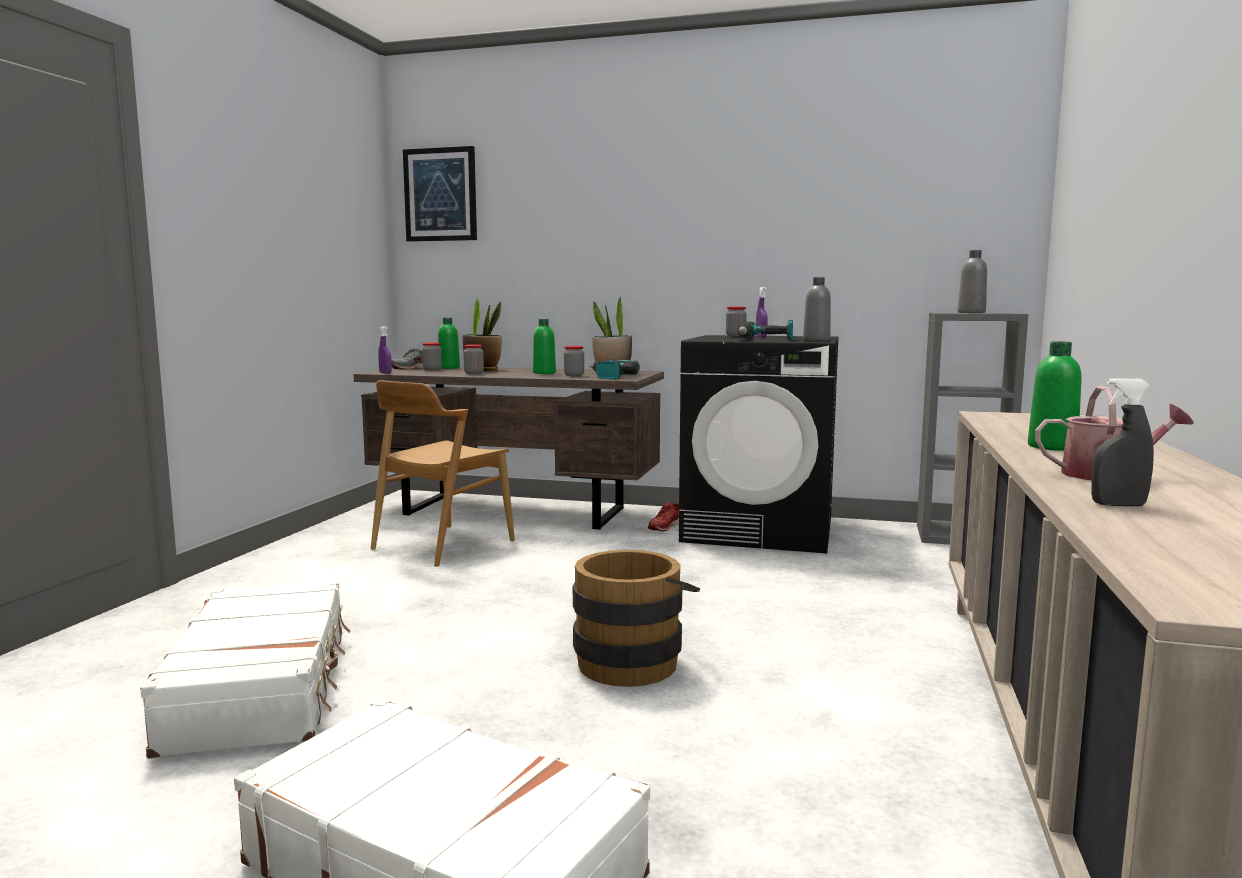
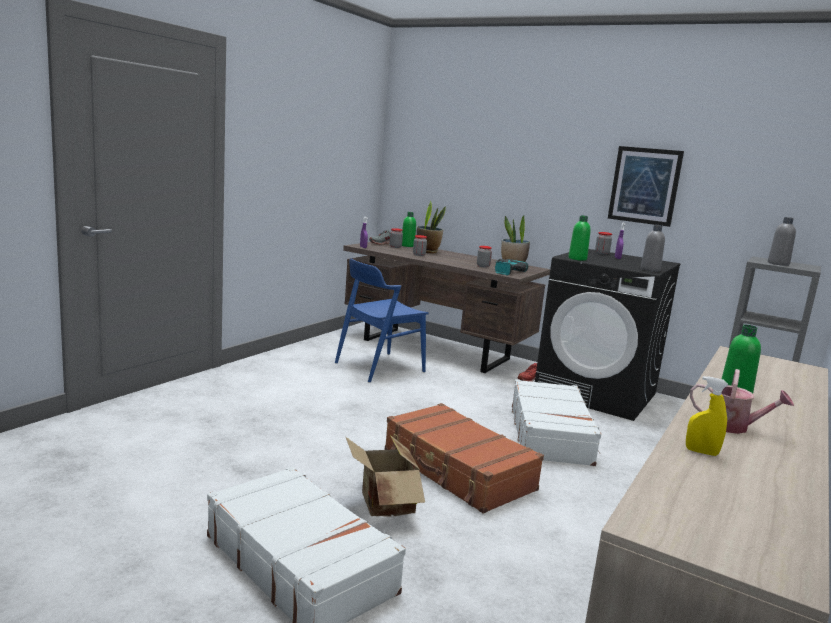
camera: 15 degrees right, 5 degrees up
white suitcase [140,581,350,759] -> white suitcase moved to [512,379,601,466]
brown chair [371,380,515,567] -> blue chair [335,258,428,383]
picture [403,146,477,242] -> picture moved to [608,146,684,227]
green bottle [533,319,556,374] -> green bottle moved to [568,215,591,261]
brown bucket [573,550,700,687] -> brown suitcase [385,403,544,513]
power drill [737,320,793,340] -> none
grey spray bottle [1091,378,1154,506] -> yellow spray bottle [686,376,729,456]
none -> cardboard box [346,435,425,517]

